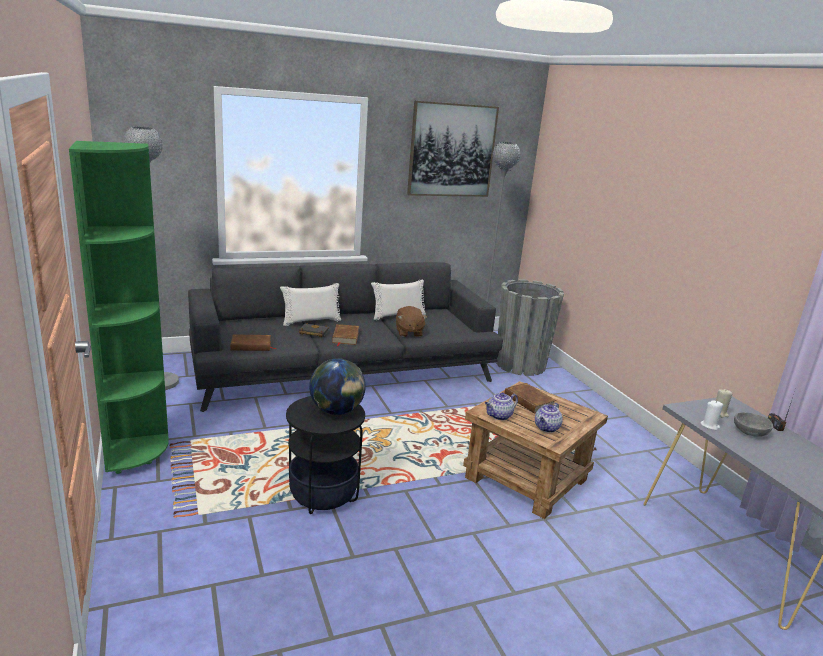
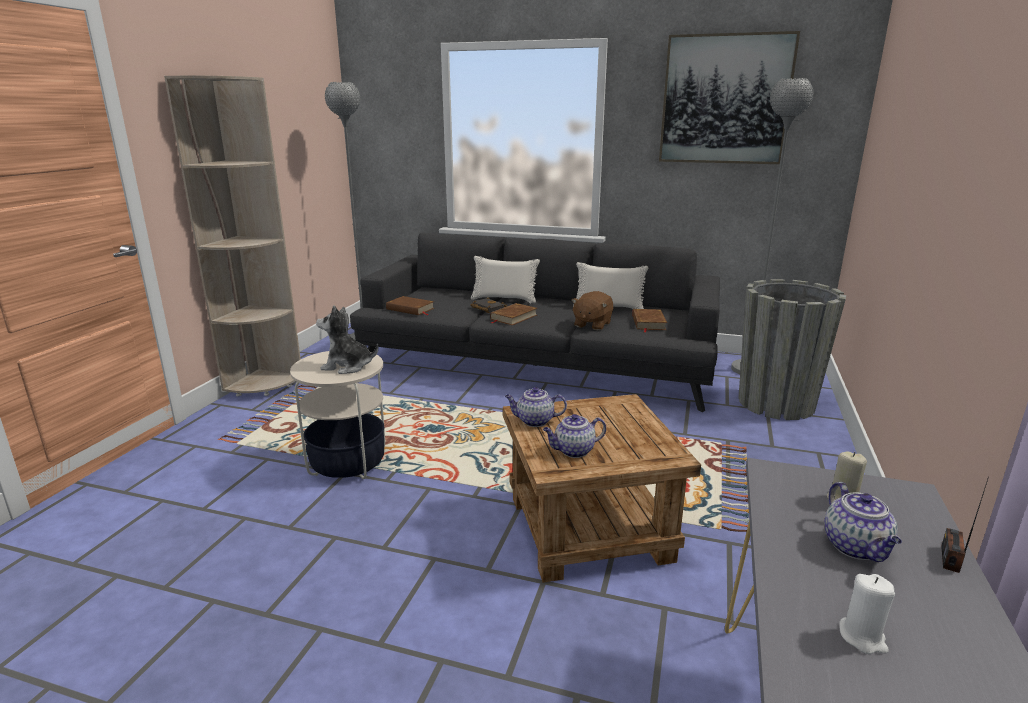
camera: 40 degrees right, 0 degrees up
green bookcase [69,141,169,474] -> beige bookcase [164,75,301,396]
black side table [286,396,365,514] -> beige side table [290,351,385,479]
globe [309,358,366,415] -> plush toy [316,305,378,374]
brown book [505,383,556,414] -> brown book moved to [632,309,667,332]
white candle [700,401,723,430] -> white candle moved to [839,574,895,654]
grey bowl [734,412,773,437] -> teapot [824,482,902,562]

